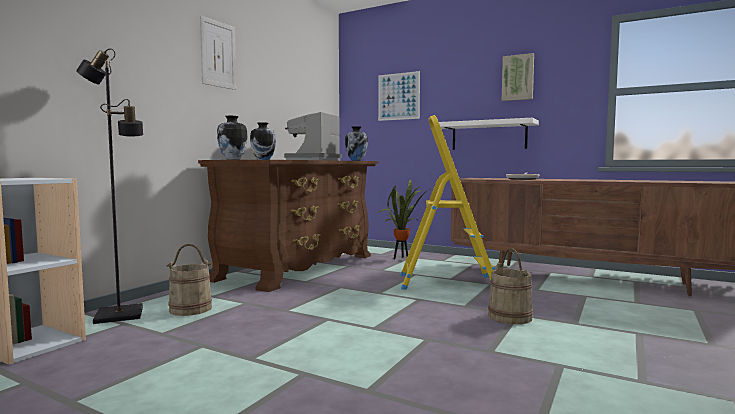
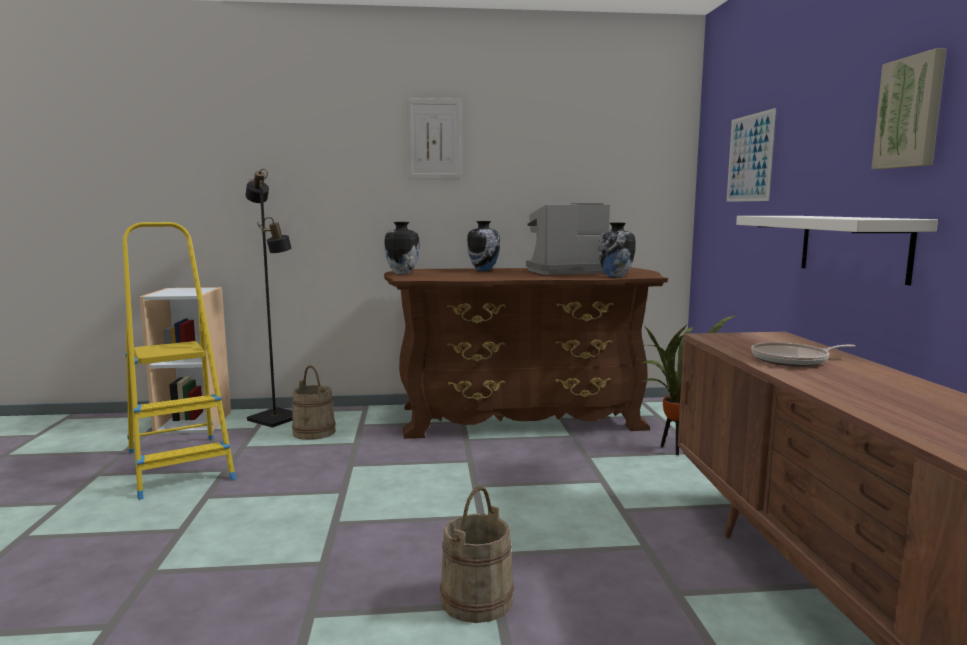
camera: 55 degrees right, 5 degrees up
yellow step ladder [400,115,495,290] -> yellow step ladder moved to [123,222,236,500]

